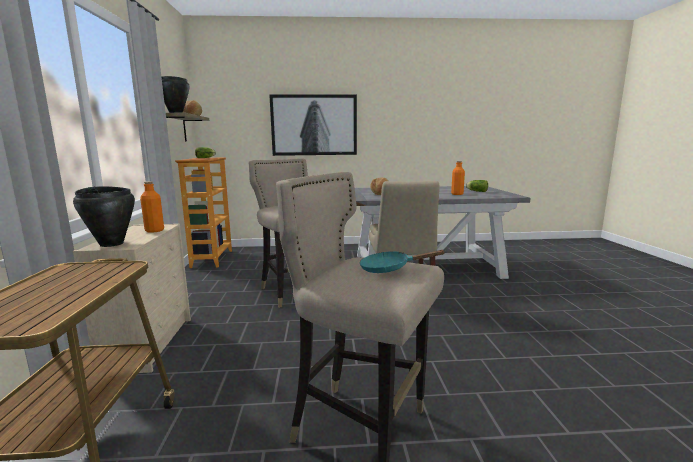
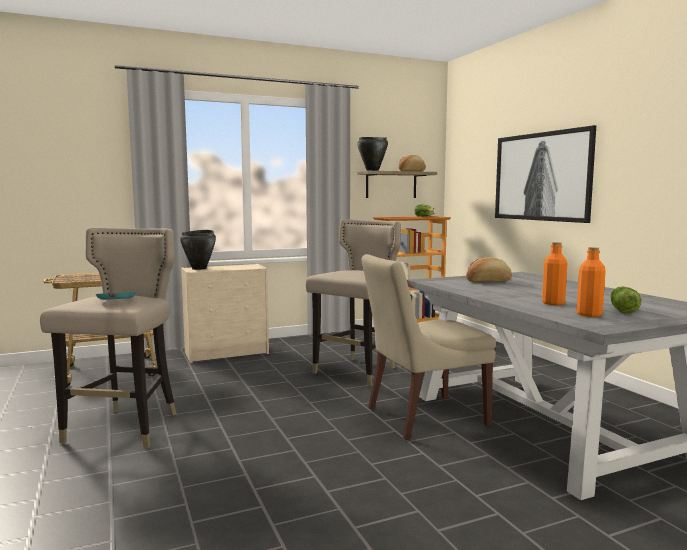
camera: 70 degrees right, 5 degrees down
orange bottle [140,181,164,233] -> orange bottle moved to [577,247,606,317]

